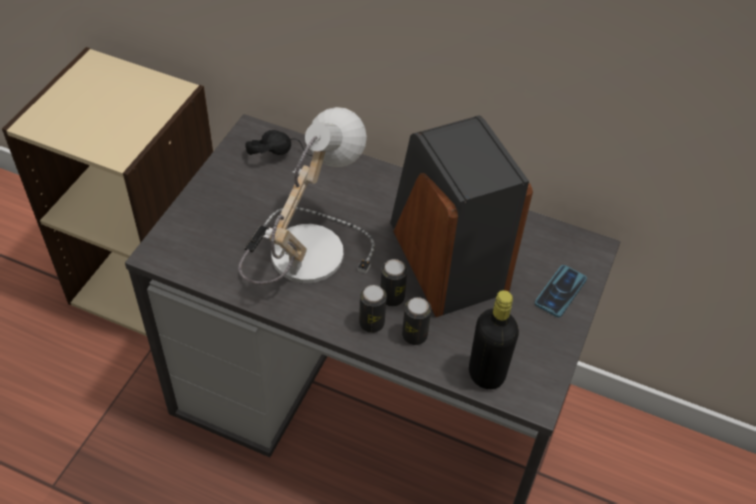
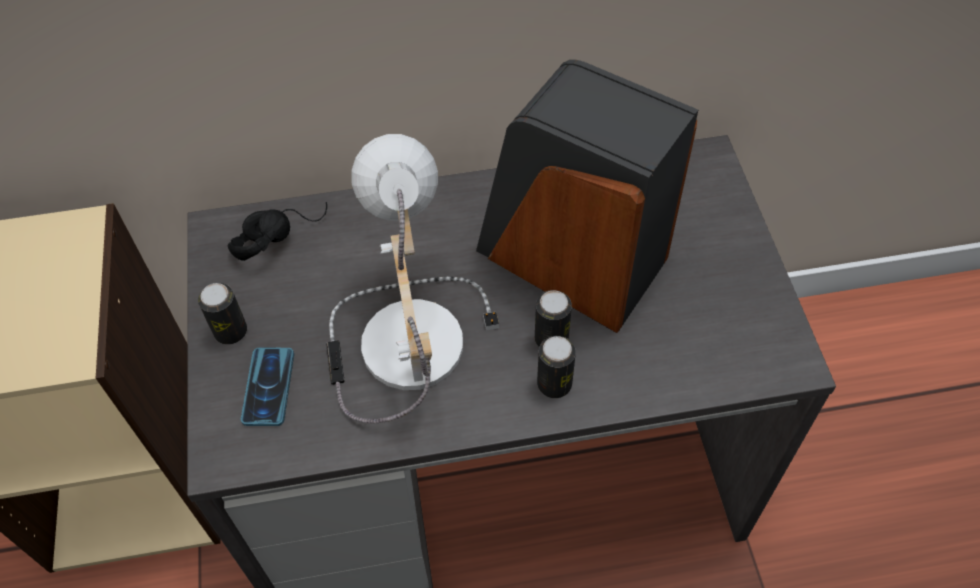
camera: 30 degrees left, 5 degrees up
can [402,297,431,345] -> can moved to [198,283,247,345]
black bottle [469,290,519,389] -> none
phone [535,265,587,317] -> phone moved to [241,347,294,426]

